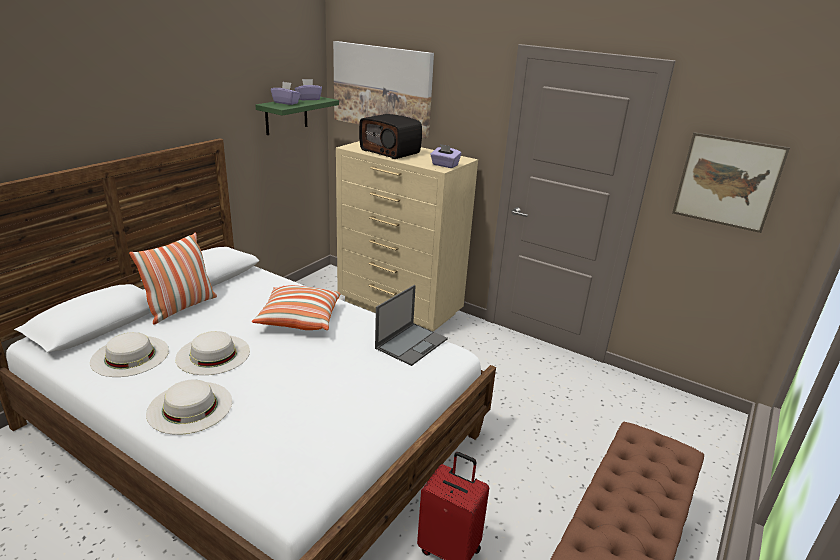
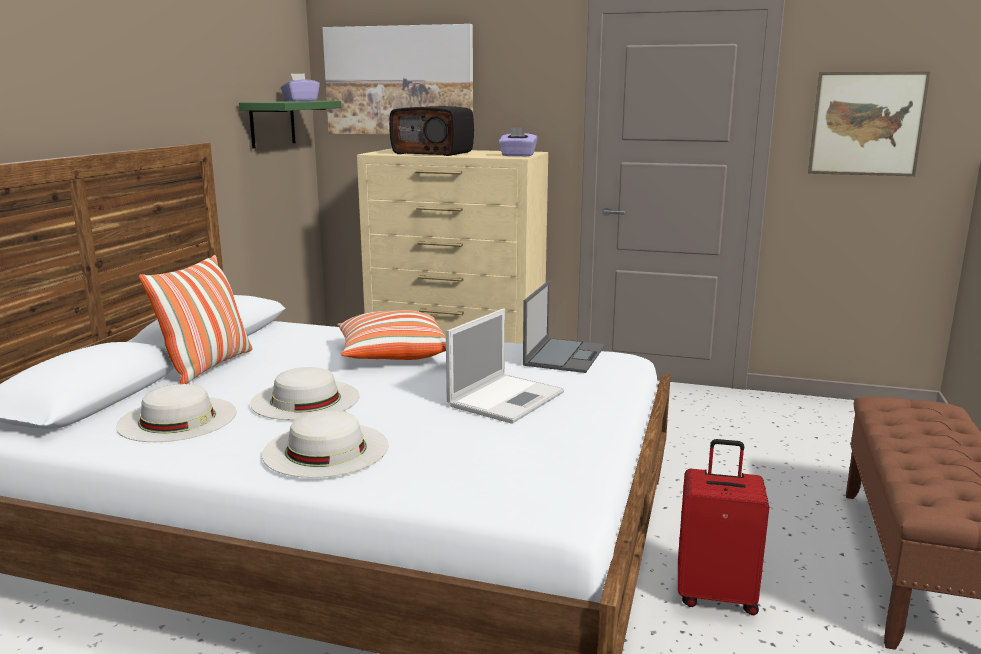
camera: 15 degrees left, 10 degrees down
purple tissue box [271,82,300,105] -> none
none -> laptop [446,308,564,424]

